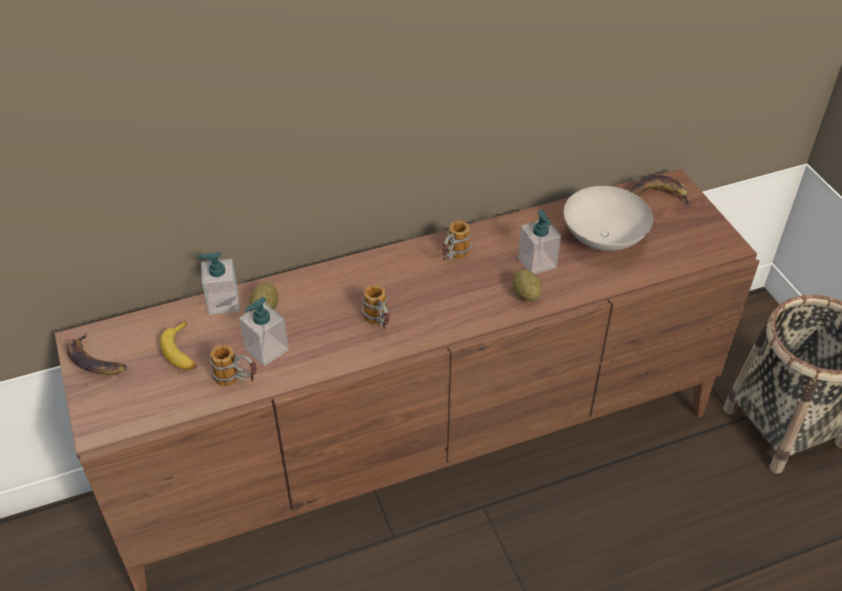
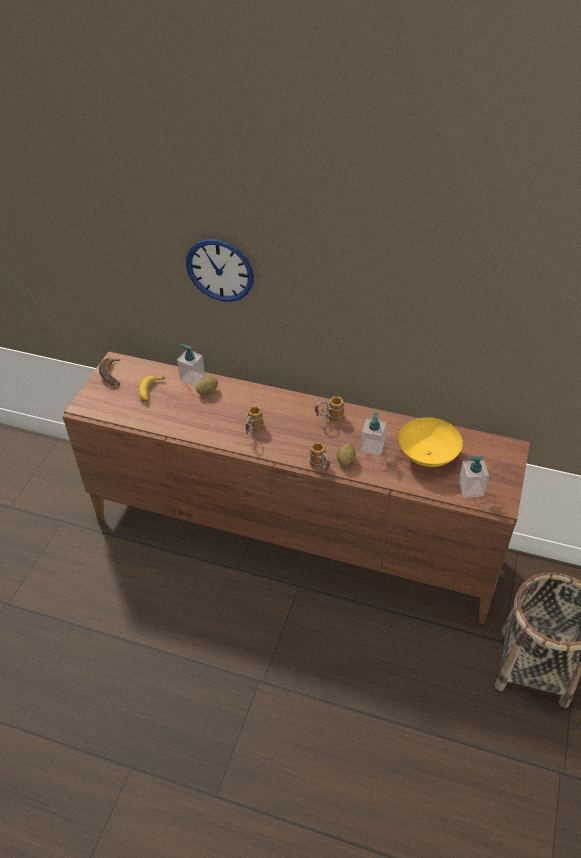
camera: 40 degrees right, 0 degrees up
mug [210,345,257,386] -> mug moved to [309,442,330,471]
soap dispenser [239,297,289,366] -> soap dispenser moved to [458,456,489,498]
white bowl [564,186,653,251] -> yellow bowl [398,417,463,467]
banana [629,175,690,207] -> none
none -> wall clock [186,239,254,302]

